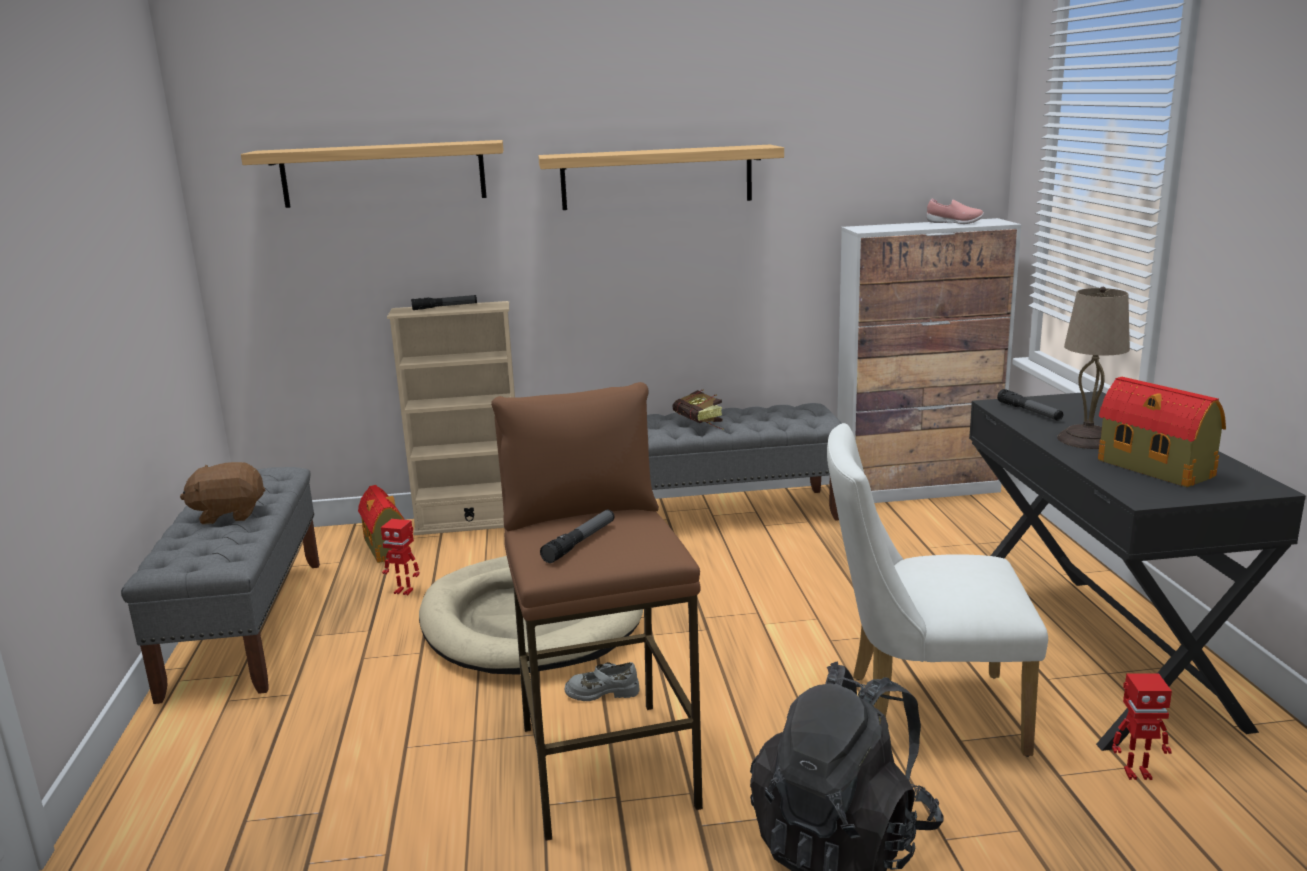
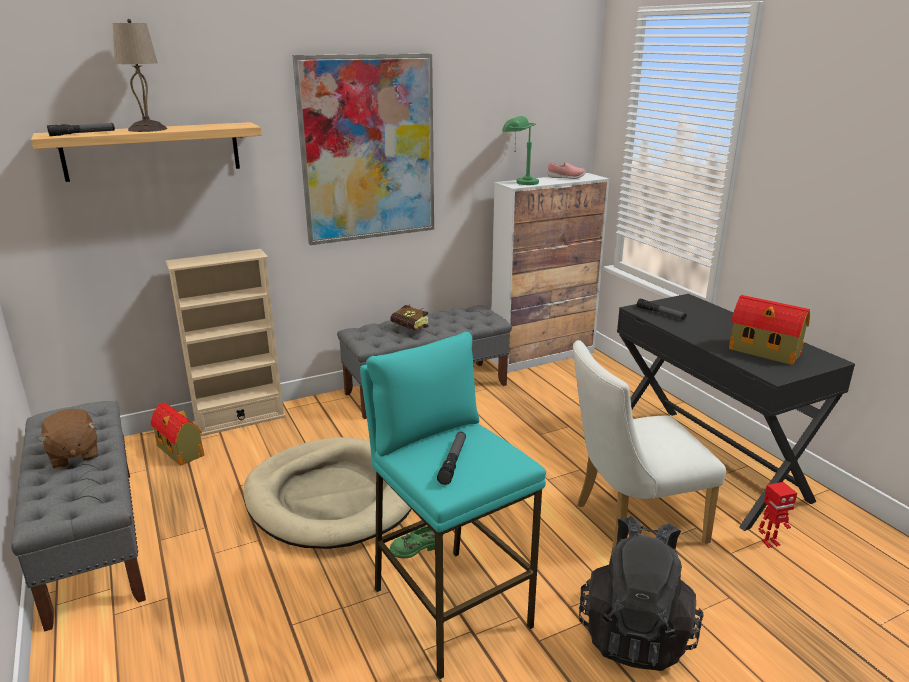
camera: 20 degrees left, 5 degrees up
brown plush toy [180,462,265,525] -> brown plush toy turned 90 degrees counterclockwise [37,409,98,469]
toy robot [381,519,419,595] -> none
flashlight [411,295,477,310] -> flashlight moved to [47,123,115,136]
brown stool [491,382,703,841] -> turquoise stool [360,332,546,679]
shelf [538,145,784,210] -> picture [292,53,434,245]
grey shoe [564,662,640,701] -> green shoe [390,526,435,559]
beige table lamp [1057,287,1130,449] -> beige table lamp moved to [113,19,167,132]
none -> green table lamp [502,116,539,185]

